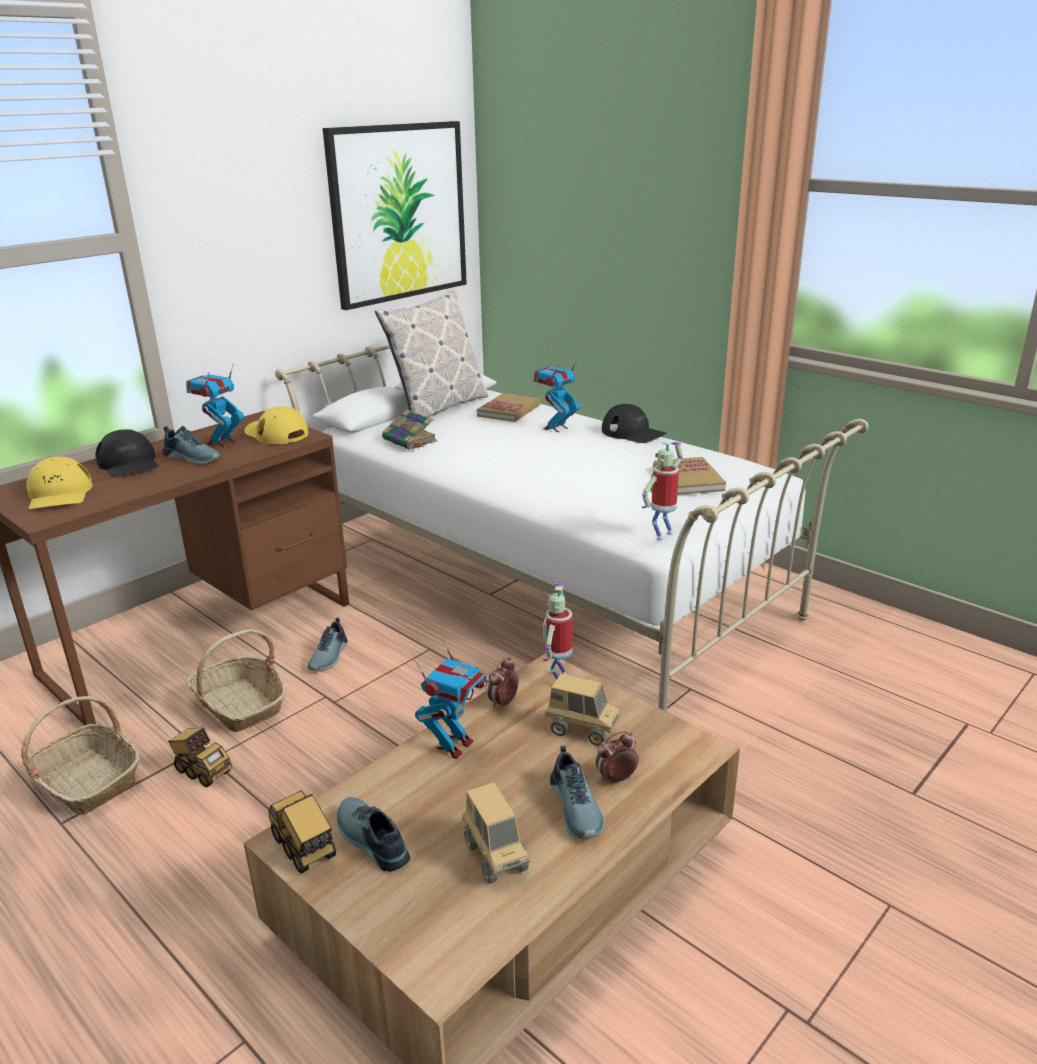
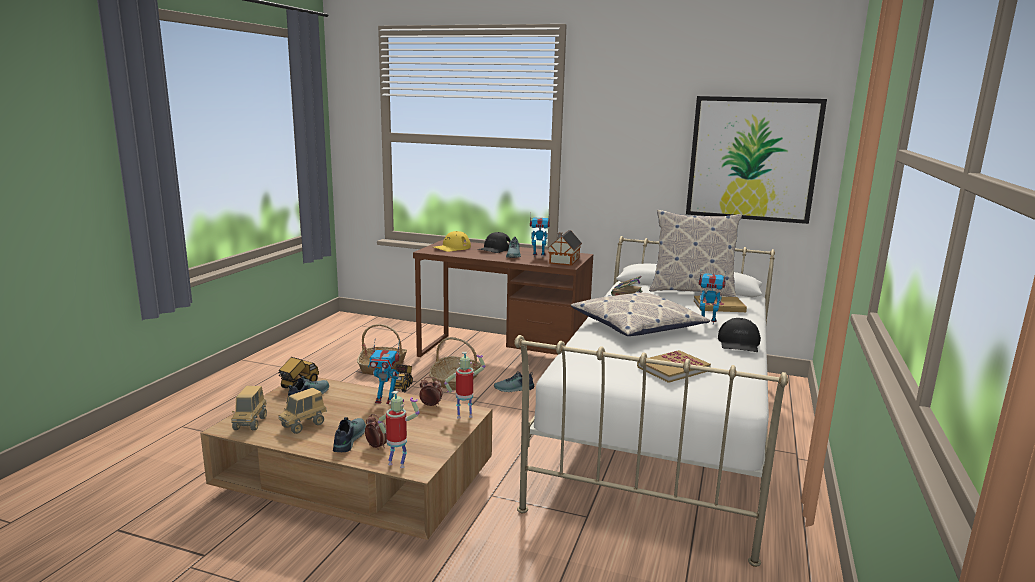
camera: 65 degrees right, 10 degrees down
yellow cap [244,406,308,444] -> toy house [547,230,582,266]
toy truck [545,674,620,746] -> toy truck moved to [231,386,267,430]
shoe [550,746,604,839] -> shoe turned 135 degrees clockwise [333,417,366,452]
toy robot [642,441,683,541] -> toy robot moved to [378,391,420,468]
none -> pillow [571,292,710,336]

